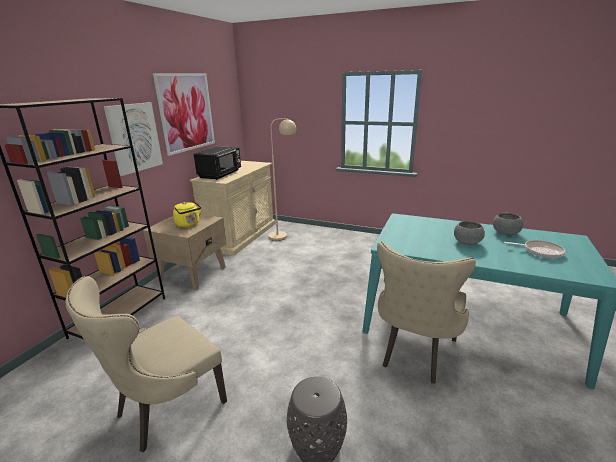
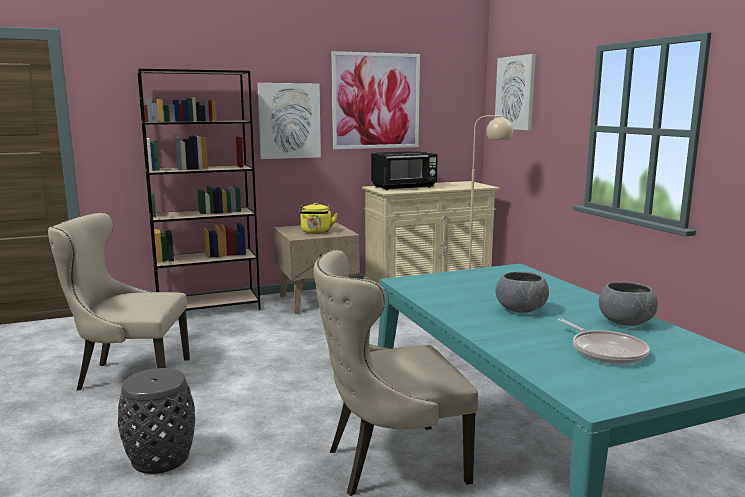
camera: 45 degrees right, 10 degrees down
none -> picture [495,54,536,130]

